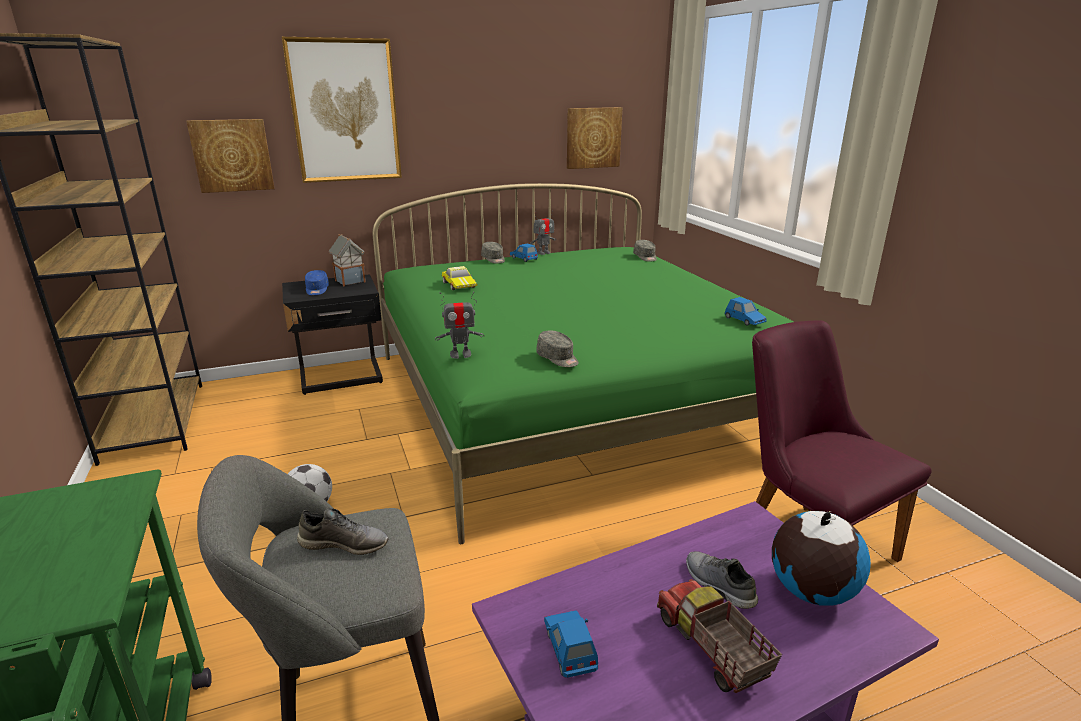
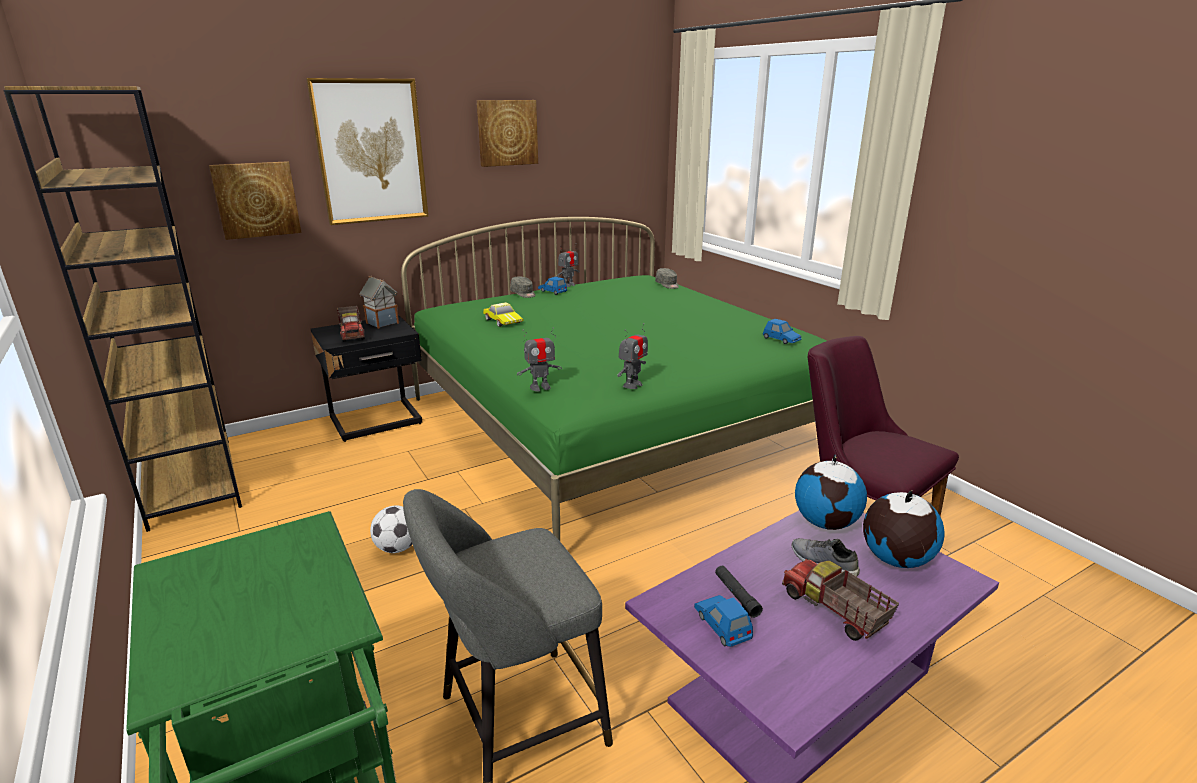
camera: 10 degrees left, 0 degrees up
grey shoe [297,508,389,555] -> none
blue cap [305,270,329,295] -> toy truck [337,306,365,342]
grey cap [536,331,579,367] -> toy robot [617,323,648,389]
picture [567,107,622,169] -> picture moved to [477,100,538,167]
none -> black flashlight [715,566,763,618]
none -> globe [795,454,867,530]

